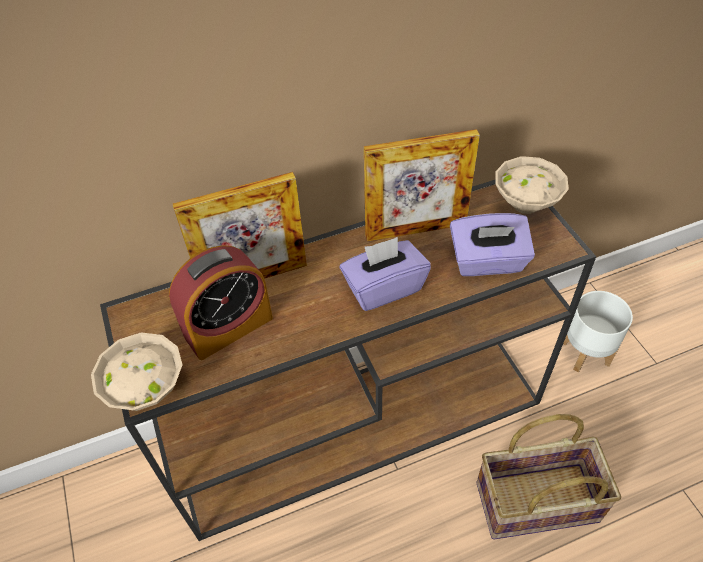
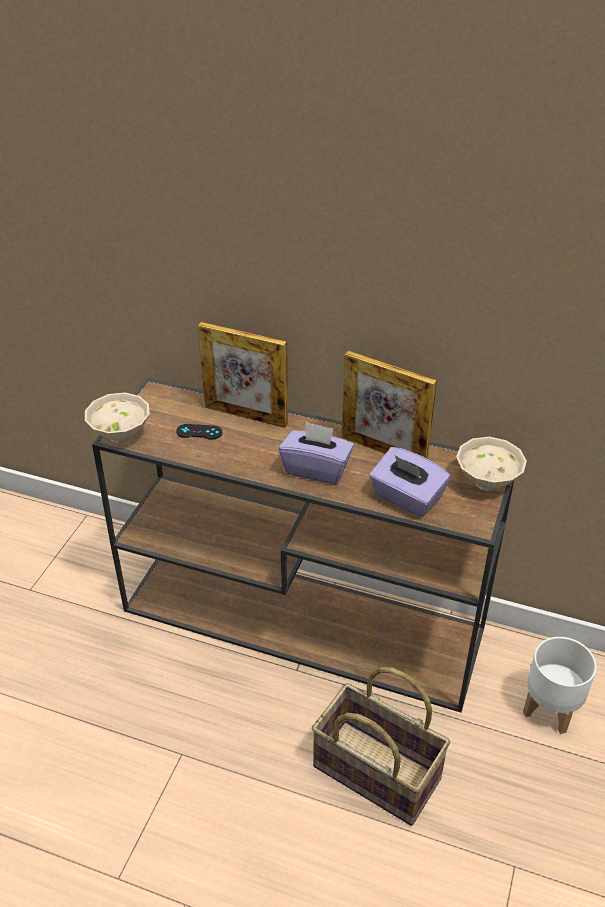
camera: 40 degrees right, 10 degrees down
alarm clock [169,245,273,360] -> black game controller [176,424,223,440]

